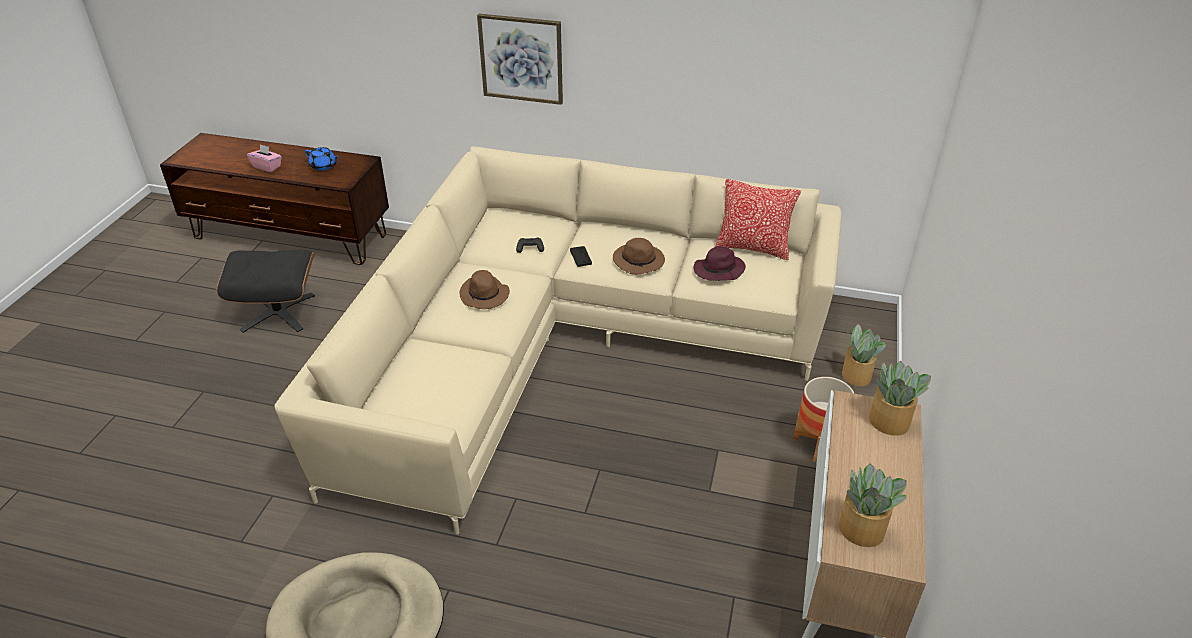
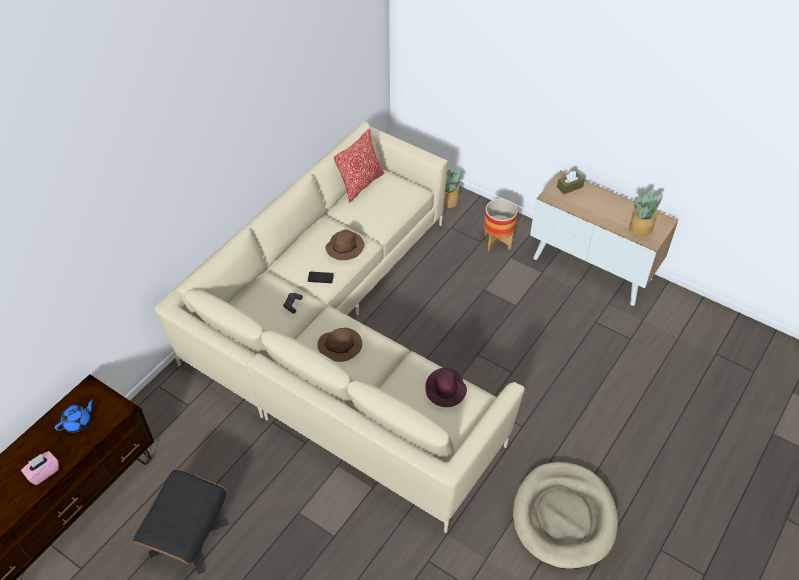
camera: 70 degrees left, 10 degrees up
picture [477,14,563,105] -> none
purple hat [693,246,746,281] -> purple hat moved to [425,368,467,407]
potted plant [869,361,931,436] -> brown tissue box [557,171,585,194]

